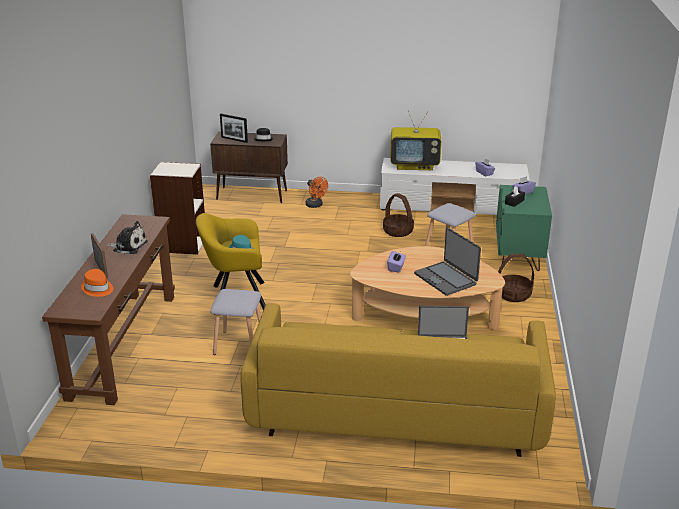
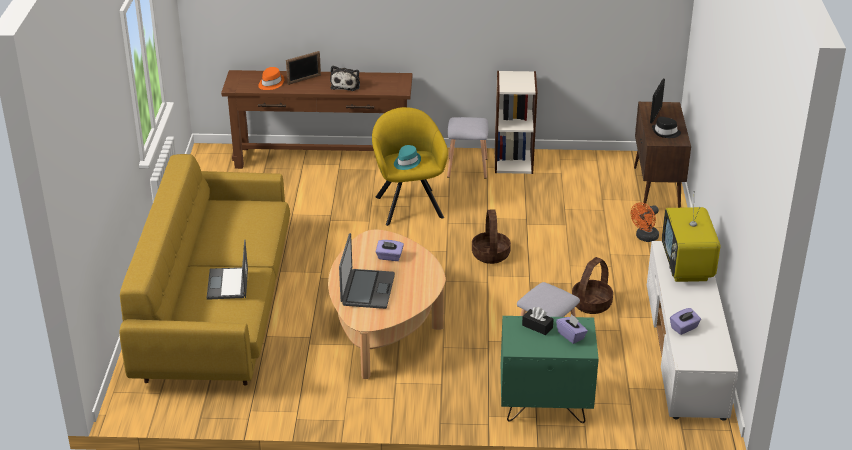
camera: 85 degrees right, 5 degrees up
grey stool [210,289,261,355] -> grey stool moved to [447,117,488,179]
laptop [414,227,481,296] -> laptop turned 135 degrees clockwise [339,233,395,309]
basket [498,254,534,302] -> basket moved to [472,209,511,264]

